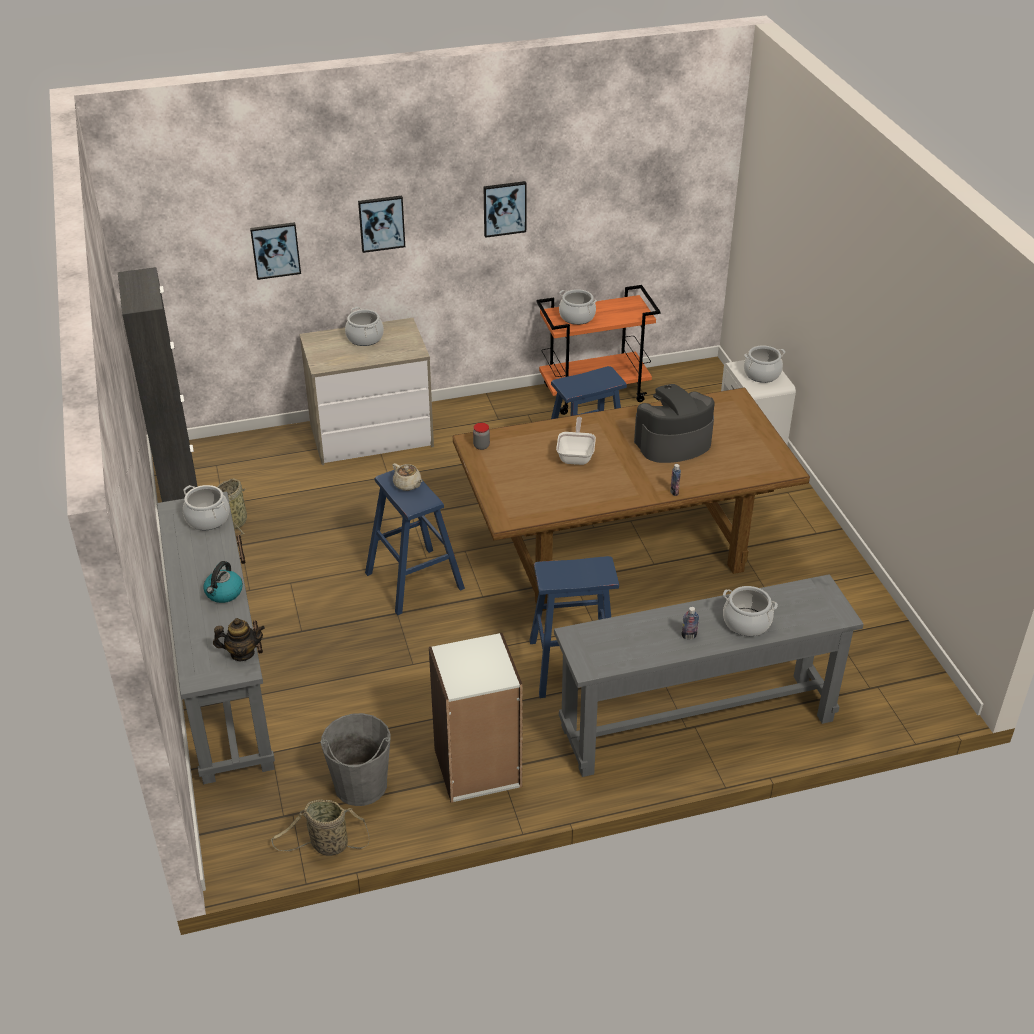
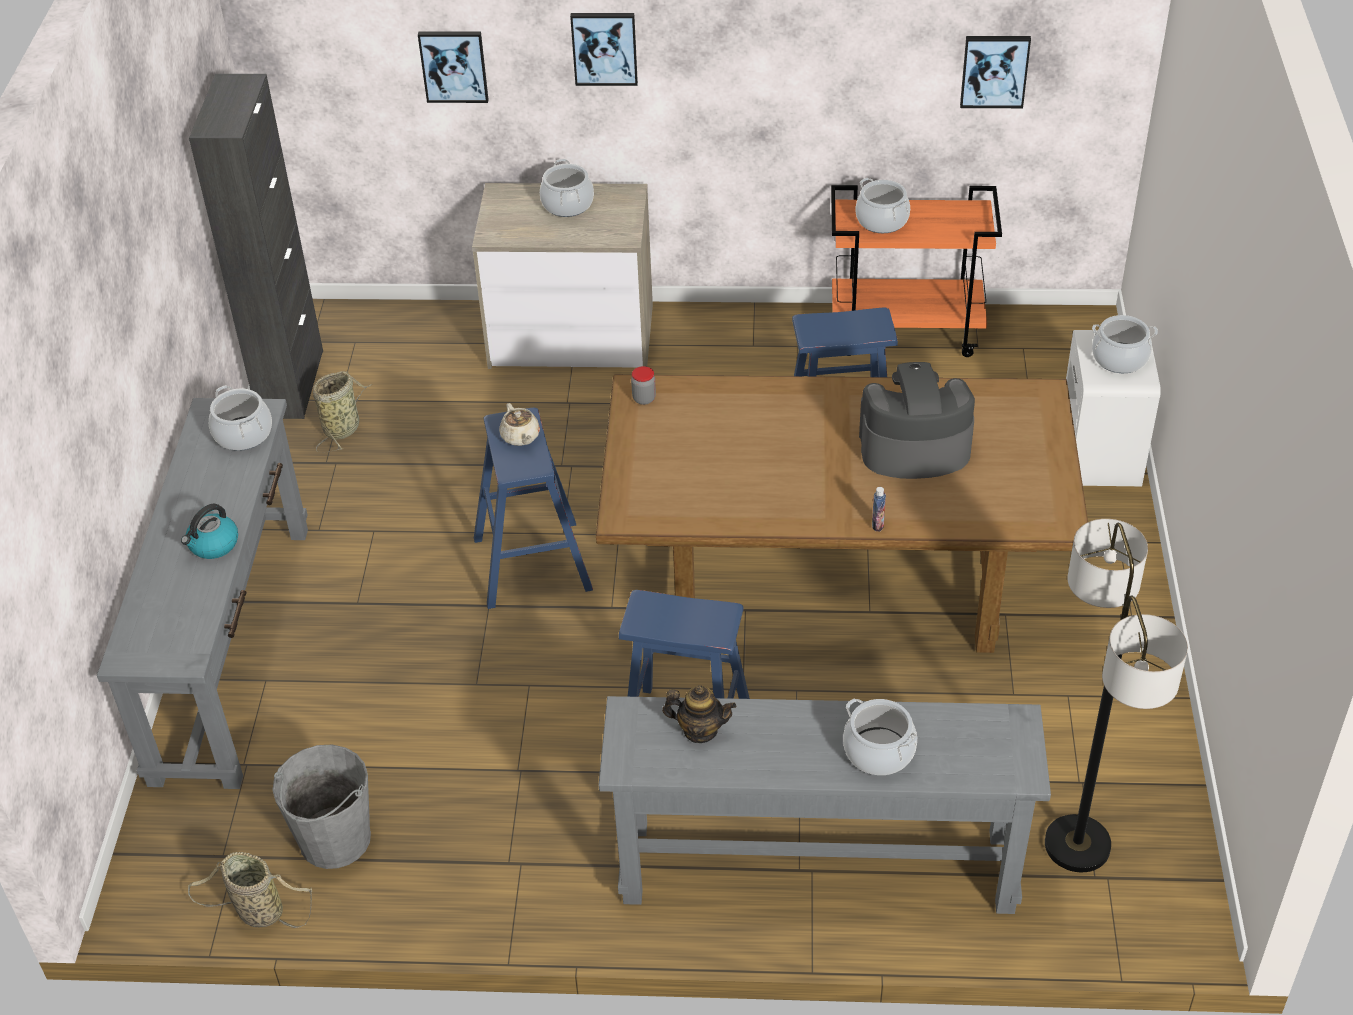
camera: 20 degrees right, 5 degrees up
teapot [213,618,265,661] -> teapot moved to [662,685,736,743]
white bookcase [429,633,523,803] -> none
picture [483,181,527,238] -> picture moved to [960,36,1031,108]
frying pan [556,417,596,465] -> none
bottle [681,607,699,639] -> none
none -> floor lamp [1045,519,1188,872]

